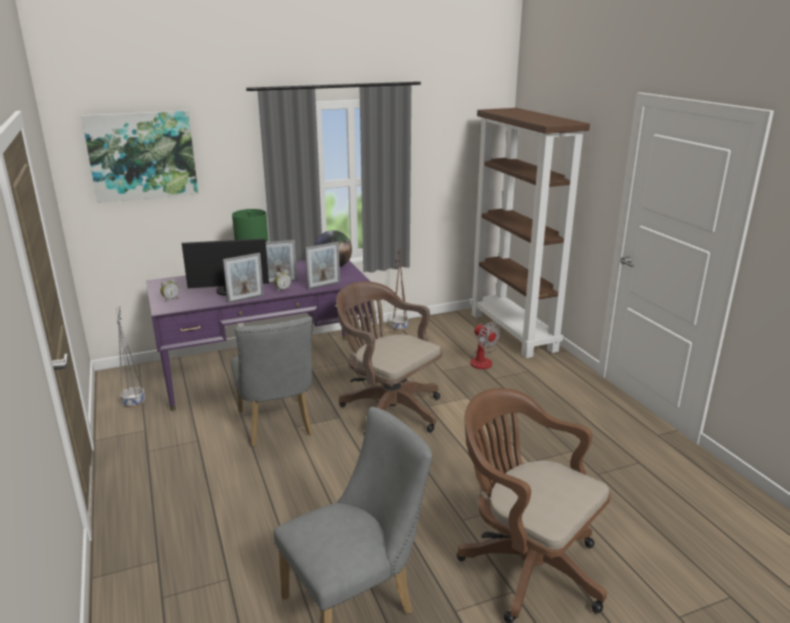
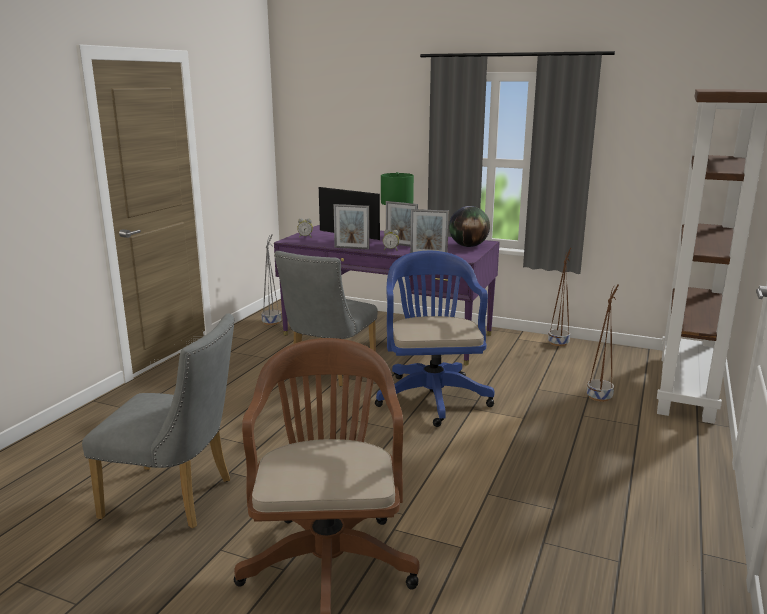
camera: 45 degrees right, 5 degrees down
picture [81,110,198,203] -> none
brown office chair [336,281,442,433] -> blue office chair [375,251,494,427]
fan [470,322,500,369] -> brown planter [587,284,619,402]

